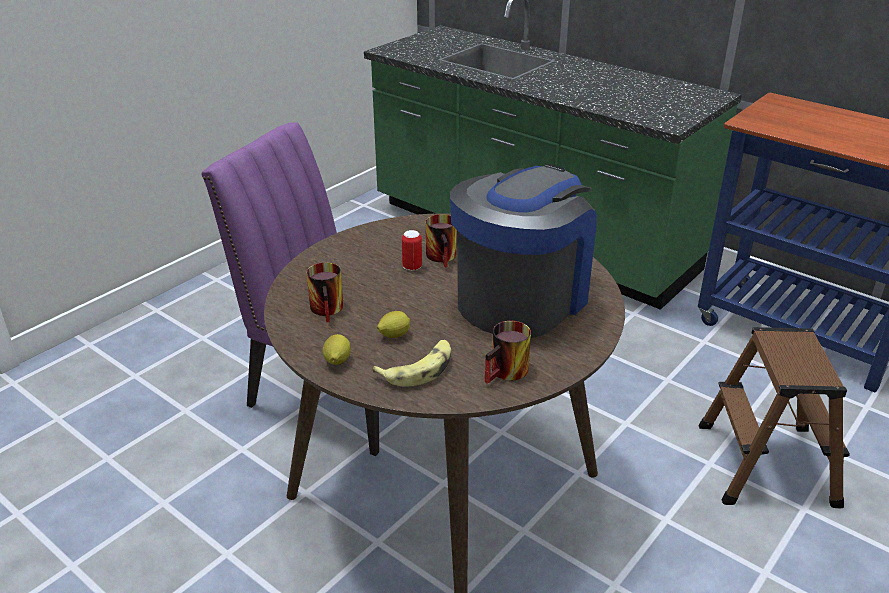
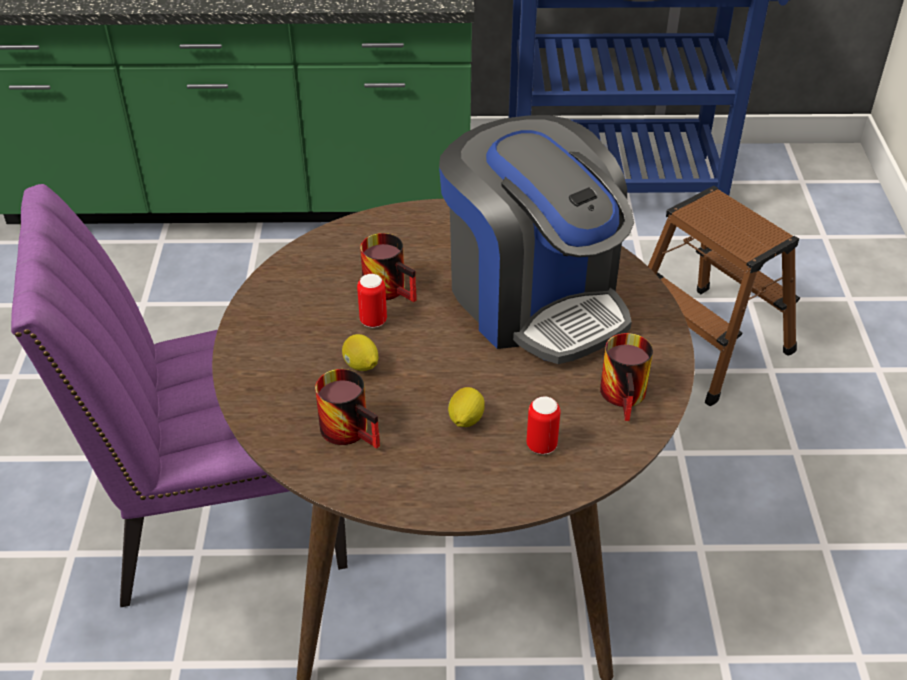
camera: 40 degrees left, 10 degrees up
lemon [323,334,351,365] -> lemon moved to [342,334,379,371]
banana [372,340,451,387] -> can [526,396,561,454]
coffee machine [450,164,597,338] -> coffee machine turned 150 degrees clockwise [439,115,634,364]

